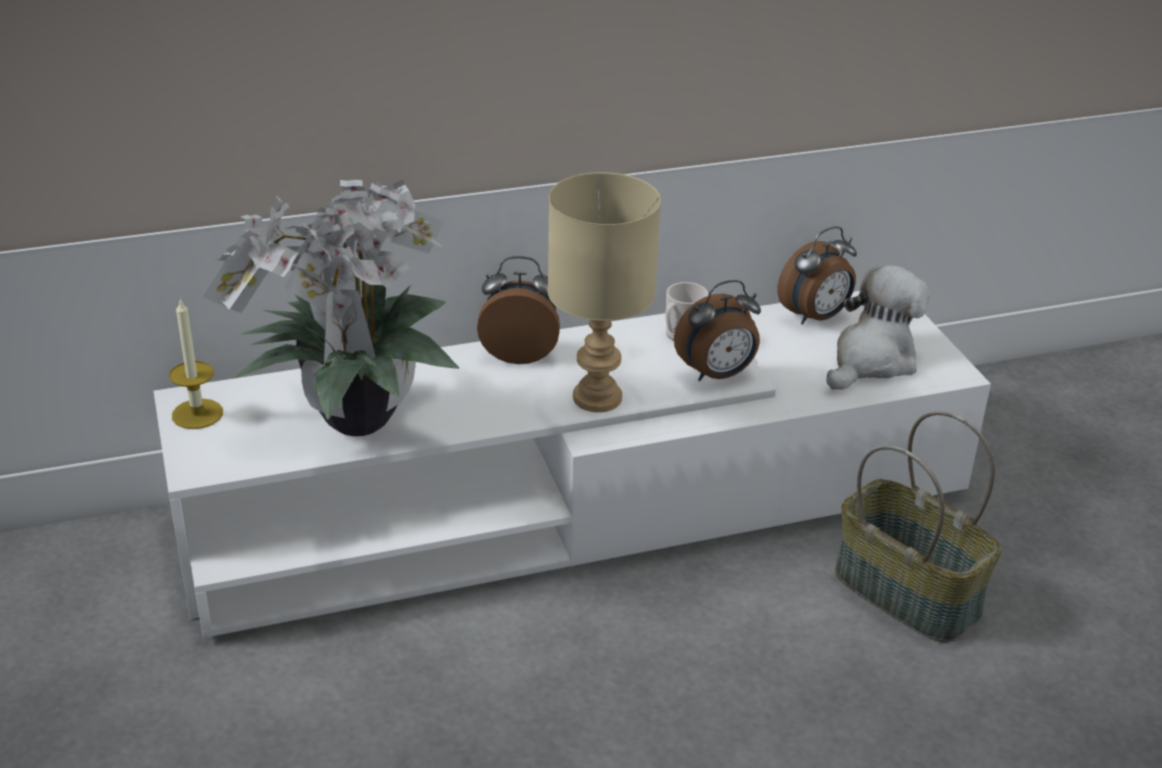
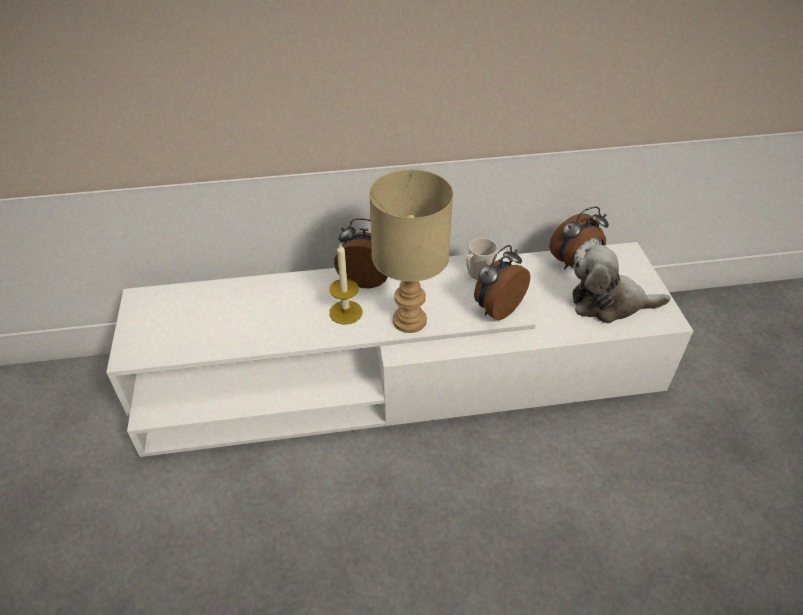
camera: 10 degrees right, 10 degrees up
candle [169,297,223,429] -> candle moved to [329,242,362,325]
potted plant [203,180,459,436] -> none
alarm clock [674,280,761,381] -> alarm clock turned 150 degrees clockwise [474,245,530,320]
plush toy [826,264,930,390] -> plush toy turned 135 degrees counterclockwise [573,245,671,323]
basket [835,411,1002,643] -> none

